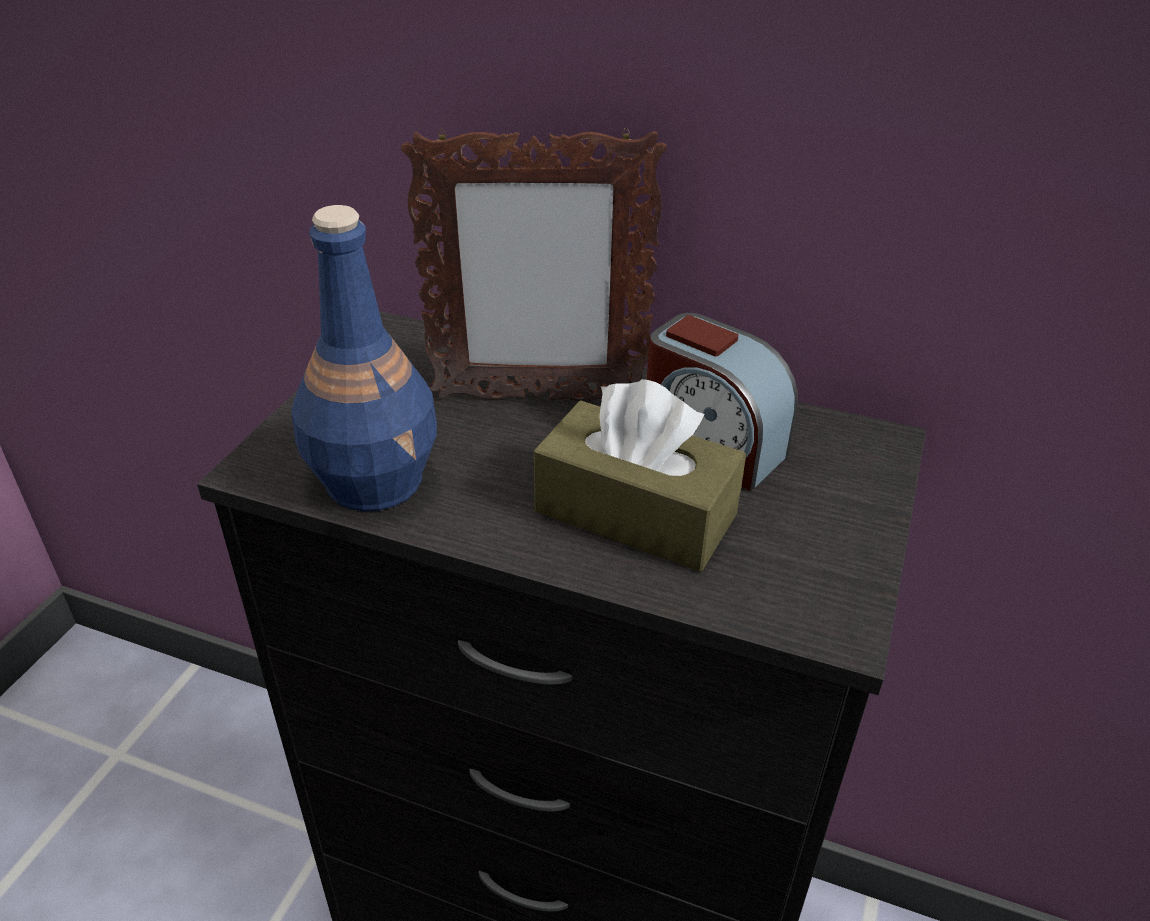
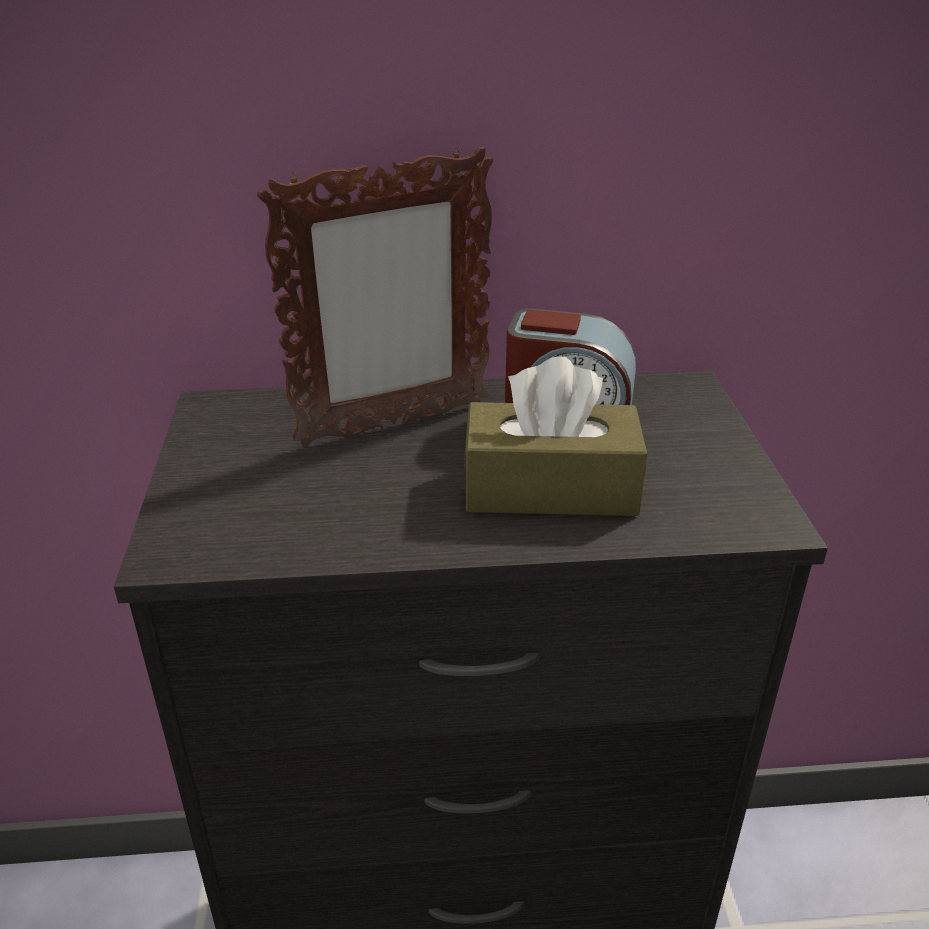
camera: 25 degrees left, 5 degrees down
blue bottle [291,205,437,512] -> none

